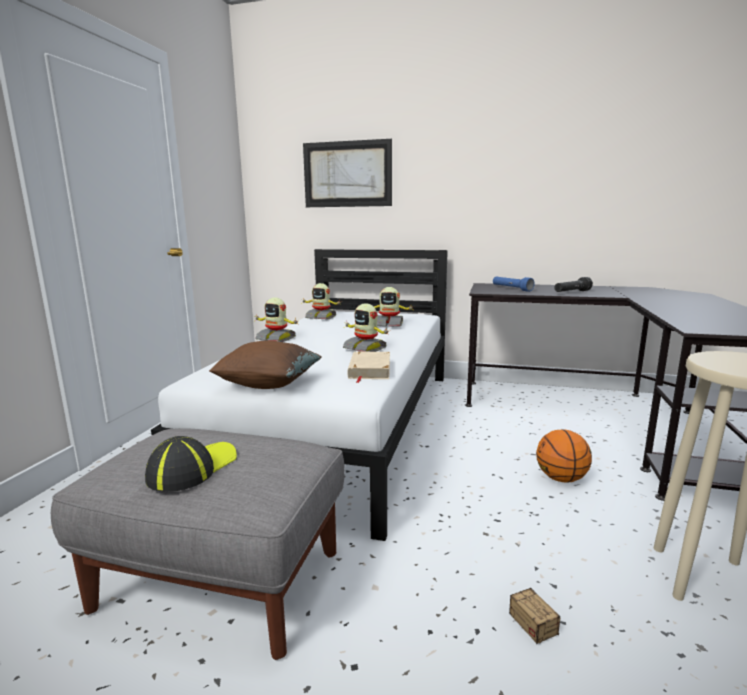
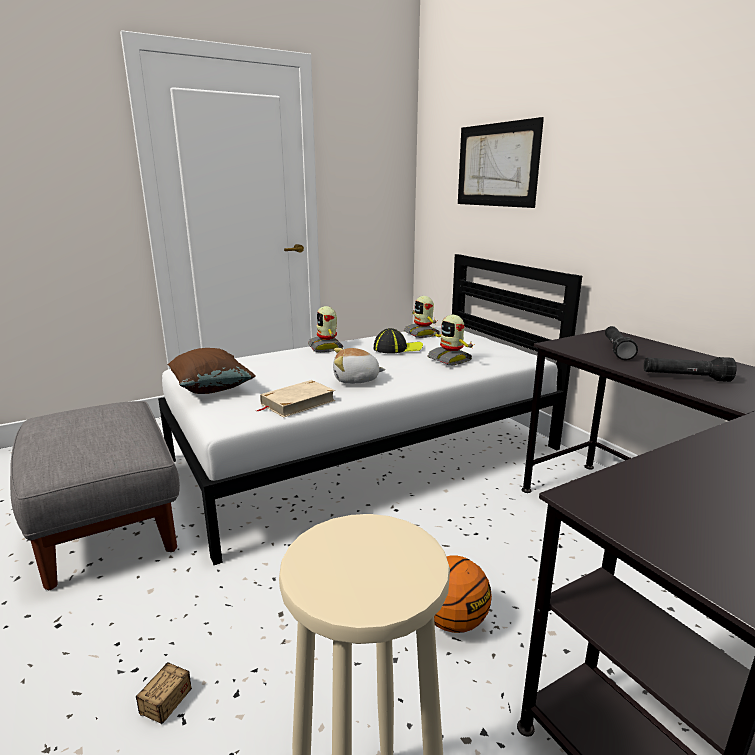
camera: 45 degrees right, 5 degrees up
cap [145,436,237,492] -> cap moved to [374,328,423,354]
toy robot [343,303,390,352] -> plush toy [333,348,386,384]
blue flashlight [493,277,535,292] -> black flashlight [605,326,638,360]

